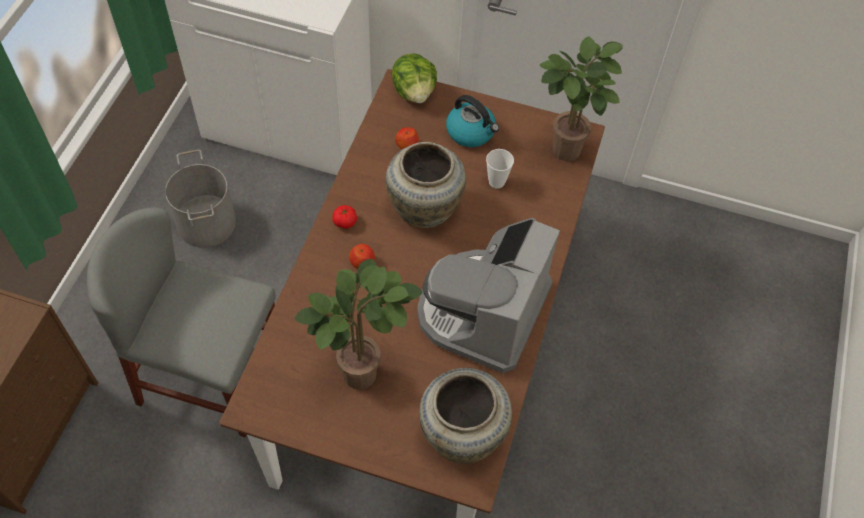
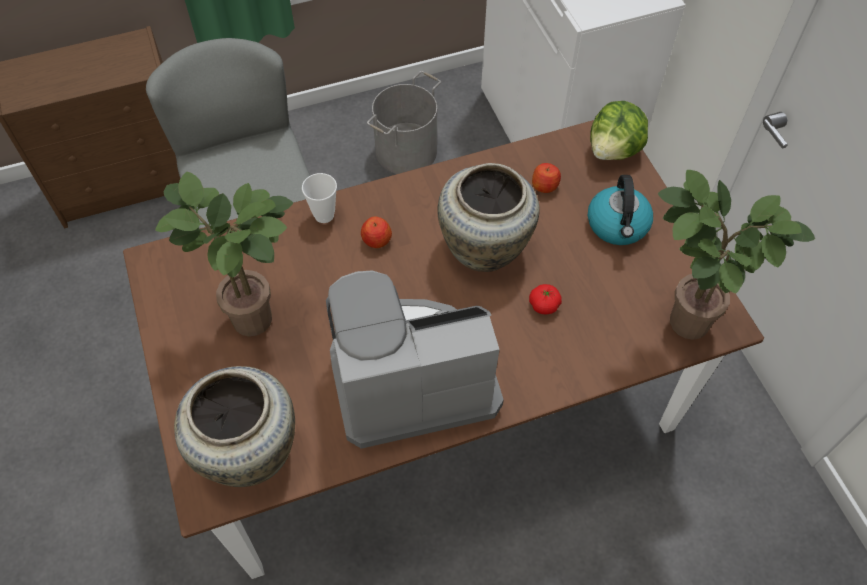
camera: 55 degrees right, 0 degrees up
tomato [333,205,357,229] -> tomato moved to [529,284,562,314]
cup [486,149,514,189] -> cup moved to [302,173,337,223]

